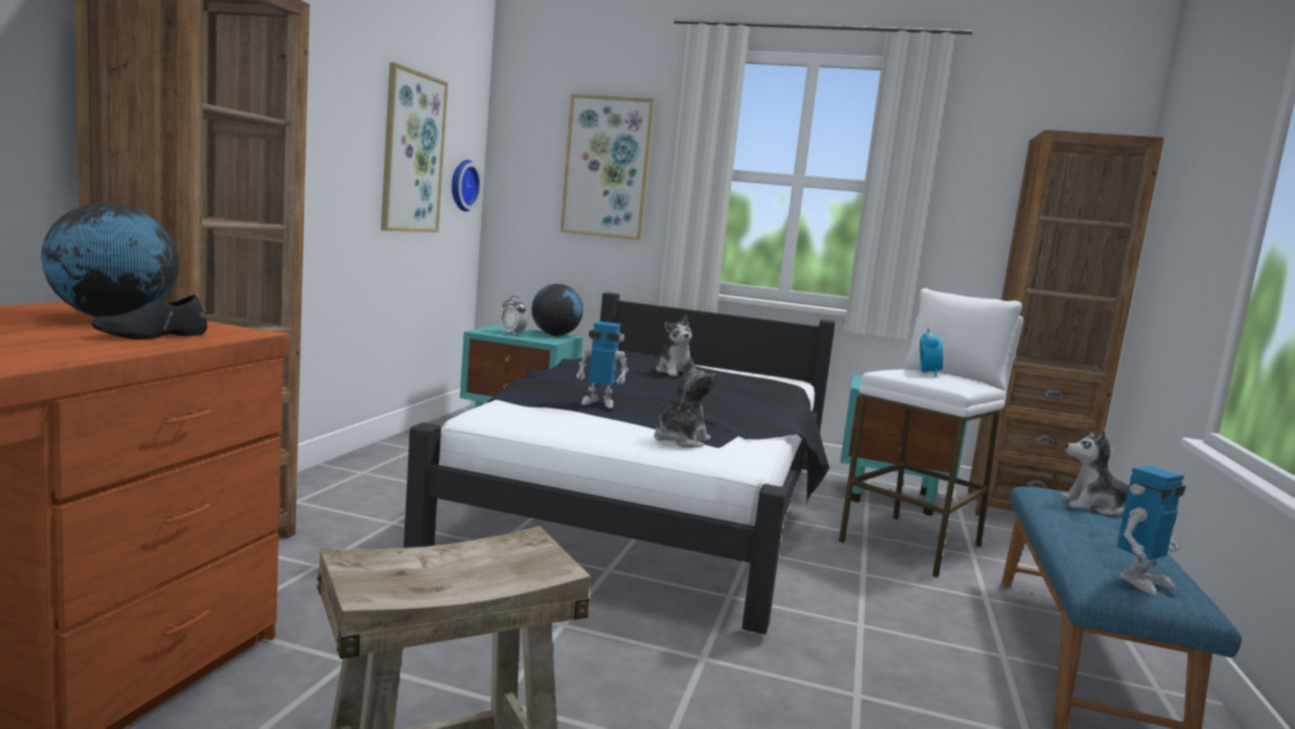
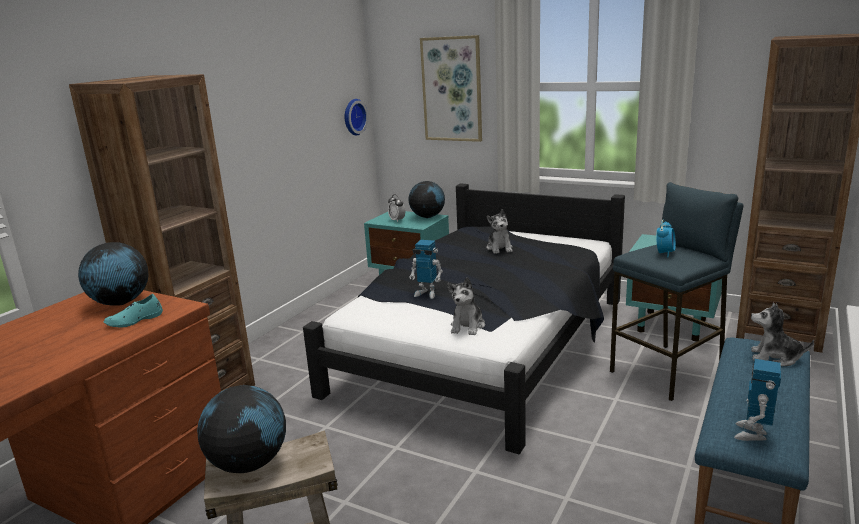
camera: 15 degrees right, 10 degrees up
black shoe [91,294,207,339] -> turquoise shoe [103,294,163,327]
picture [381,62,448,232] -> none
plush toy [654,357,716,448] -> plush toy turned 150 degrees clockwise [447,277,485,335]
white stool [839,288,1023,578] -> blue stool [610,182,743,401]
toy robot [1117,466,1186,595] -> toy robot turned 135 degrees clockwise [734,359,781,441]
none -> globe [197,385,286,473]

